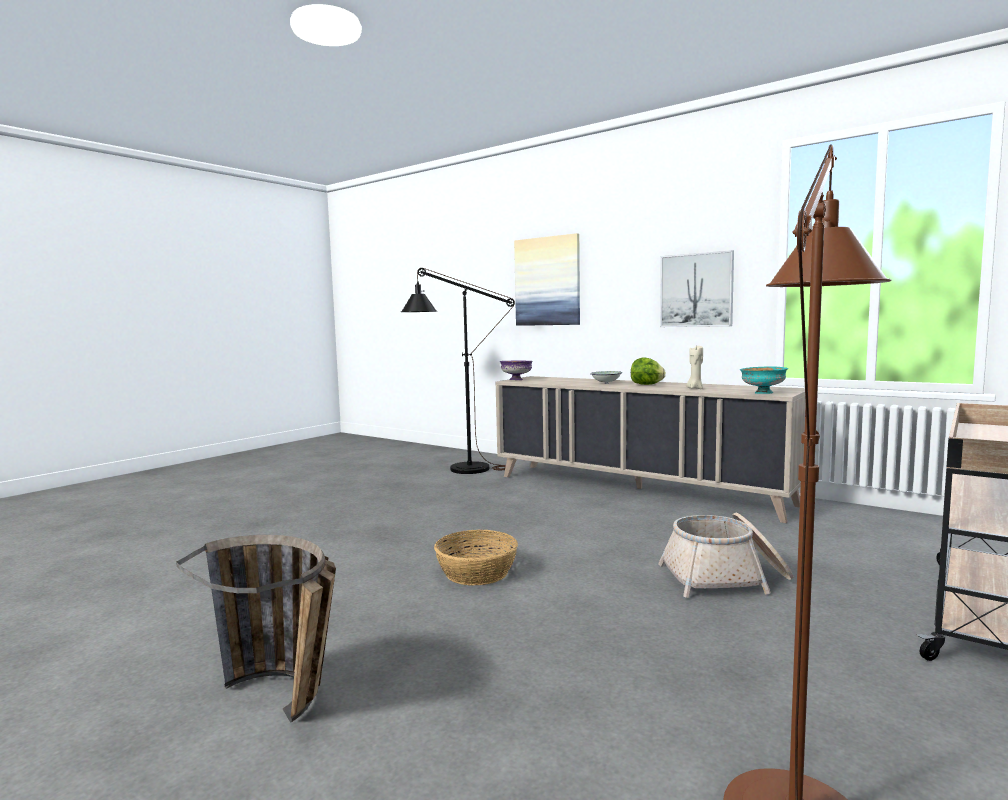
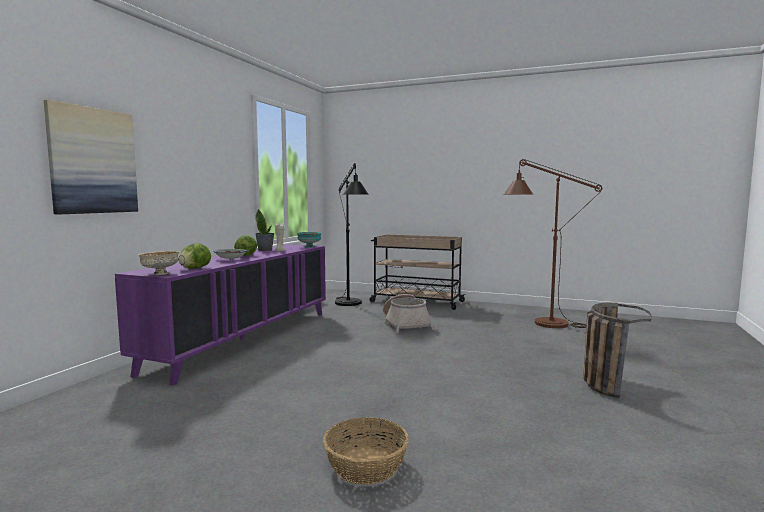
camera: 105 degrees left, 0 degrees up
black floor lamp [401,268,515,474] -> black floor lamp moved to [335,163,369,306]
basket [434,530,518,586] -> basket moved to [323,417,409,485]
beige cabinet [496,376,806,523] -> purple cabinet [115,244,326,385]
purple bowl [500,361,533,380] -> beige bowl [138,251,179,275]
picture [660,250,734,327] -> none
none -> lettuce [179,243,211,269]
none -> potted plant [255,209,275,251]

